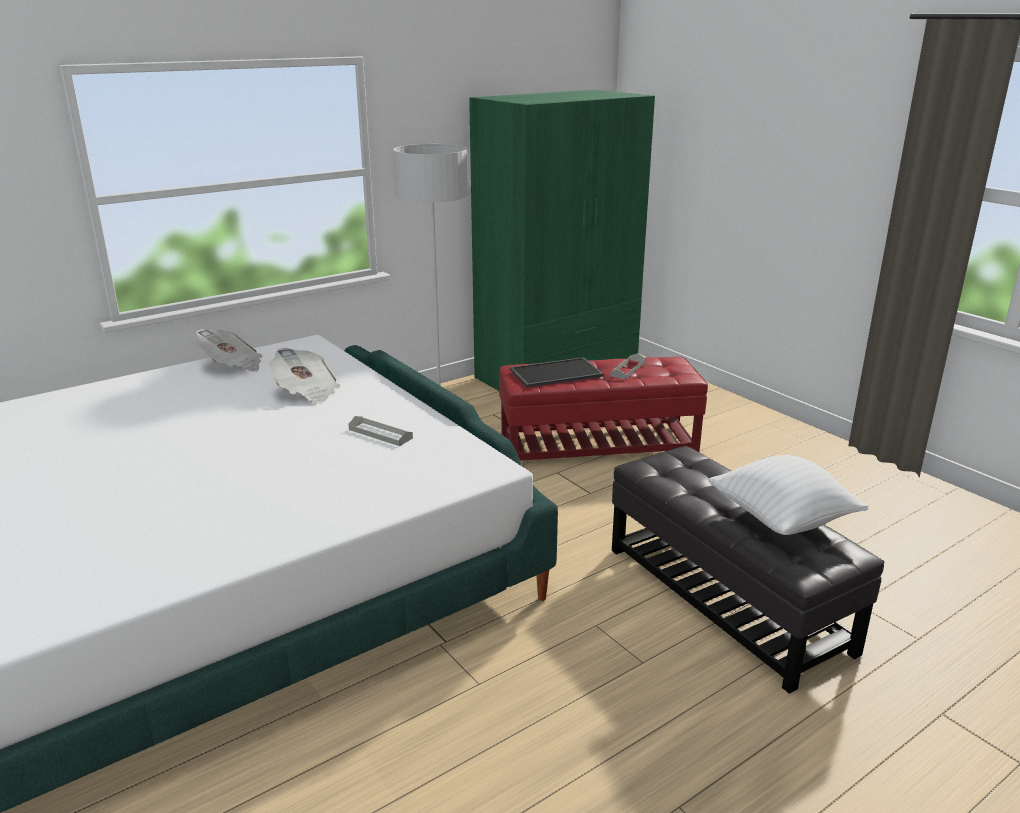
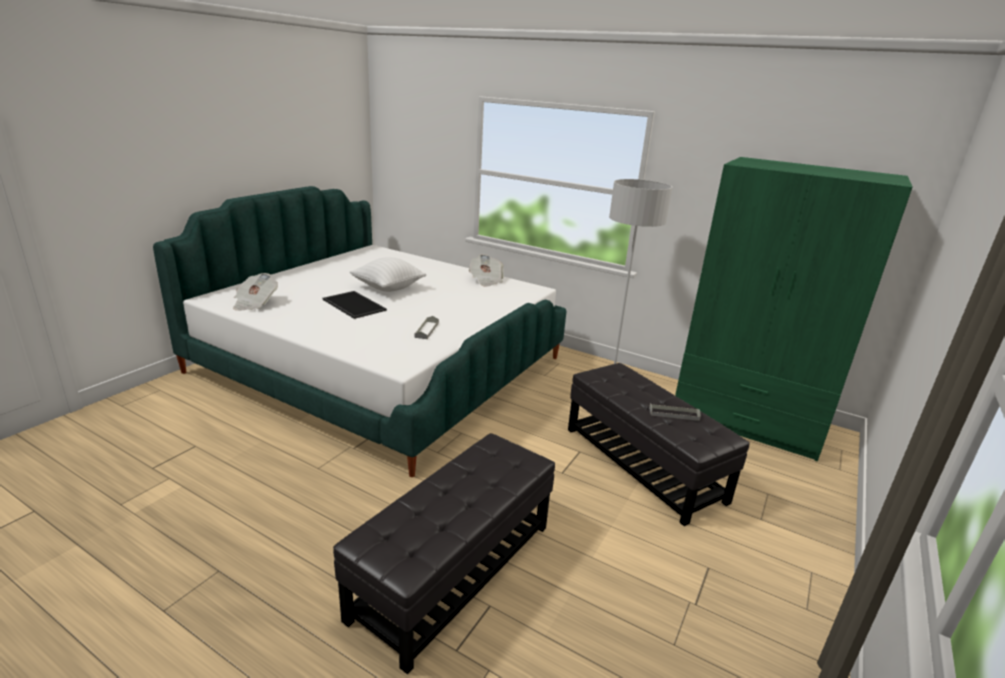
camera: 65 degrees right, 0 degrees up
newspaper [268,348,340,404] -> newspaper moved to [233,273,278,311]
red ottoman [499,357,708,461] -> black ottoman [568,363,750,526]
tray [510,357,604,388] -> tray moved to [323,291,387,319]
white pillow [708,455,869,535] -> white pillow moved to [350,257,426,292]

